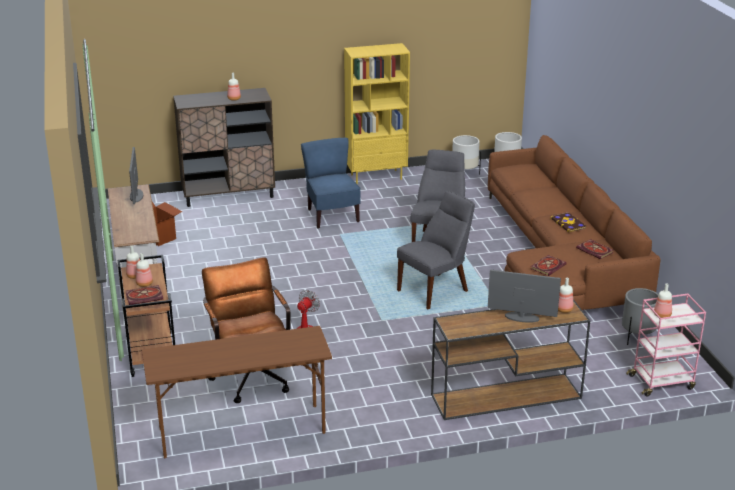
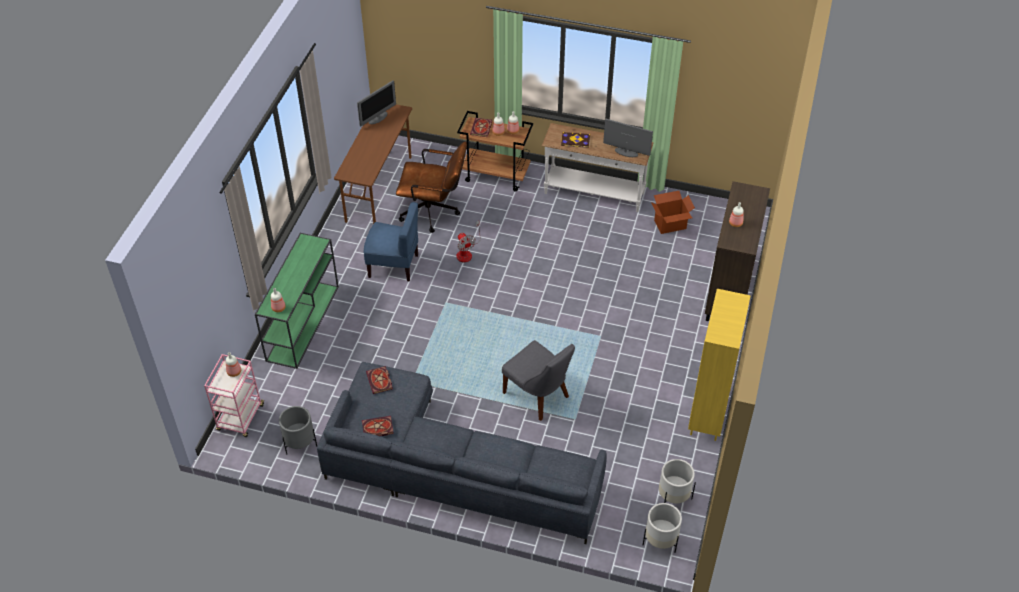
camera: 120 degrees right, 20 degrees up
blue chair [301,138,361,228] -> blue chair moved to [363,202,418,282]
grey chair [397,191,475,309] -> none
brown console table [431,299,590,420] -> green console table [255,233,339,369]
brown sofa [488,135,660,310] -> grey sofa [317,362,607,544]
monitor [488,270,561,323] -> monitor moved to [357,80,396,126]
book [550,212,586,232] -> book moved to [561,132,590,148]

